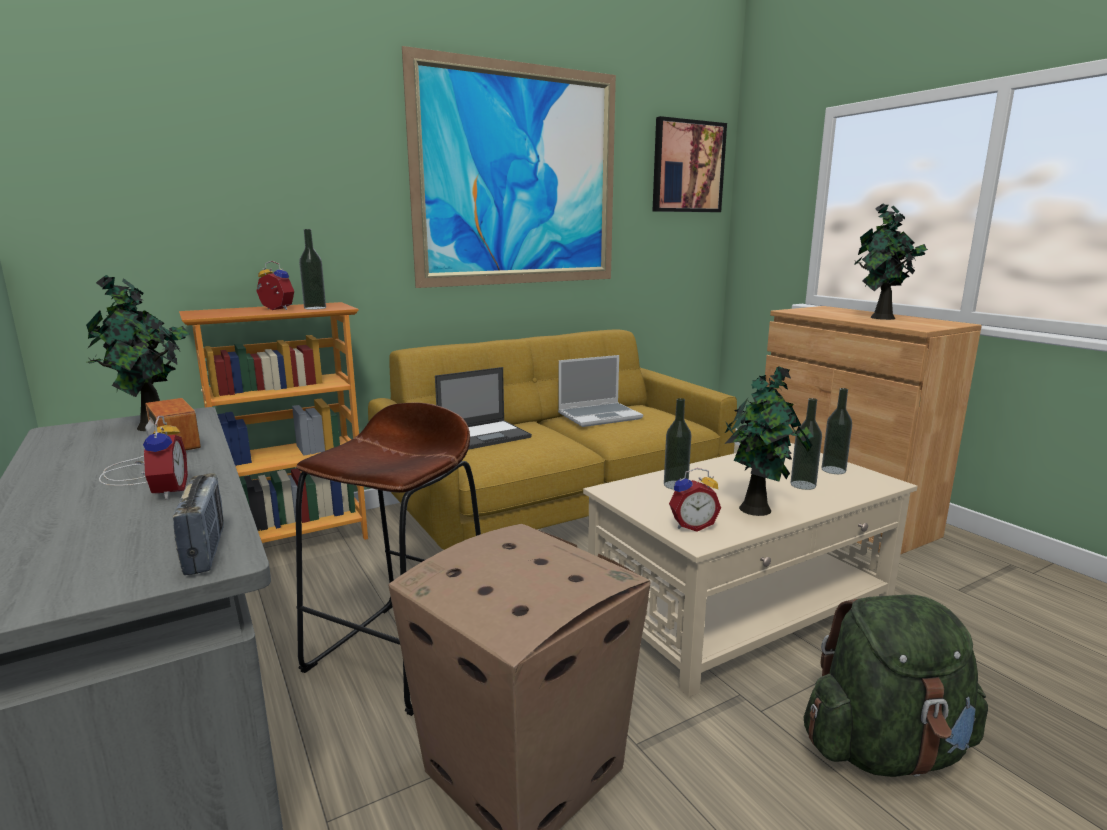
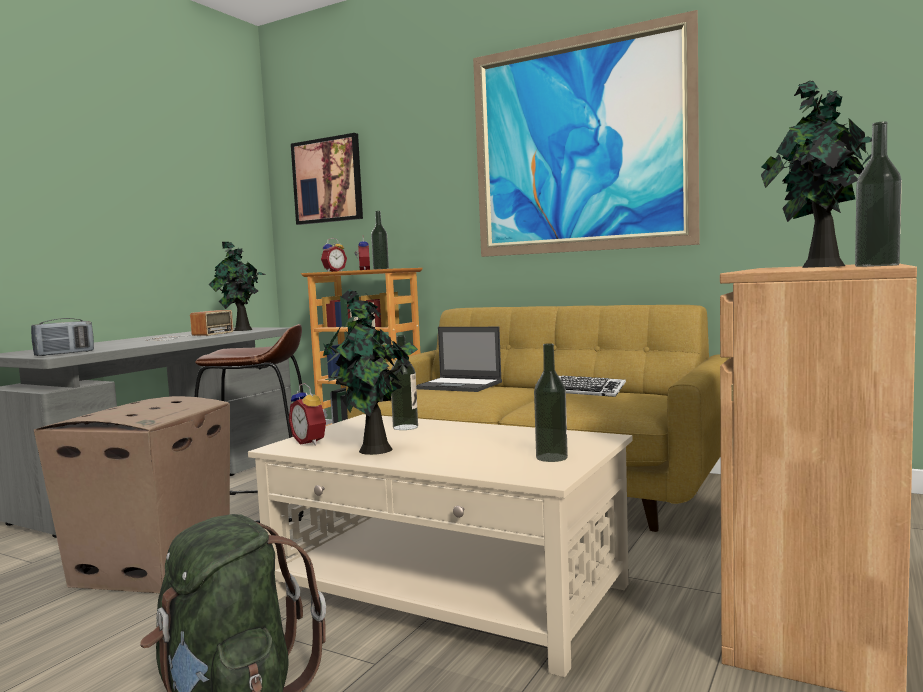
camera: 60 degrees right, 10 degrees down
alarm clock [135,416,188,500] -> alarm clock moved to [321,238,347,272]
laptop [558,355,643,427] -> keyboard [559,376,626,397]
picture [652,116,727,212] -> picture moved to [291,133,363,225]
bottle [790,398,822,490] -> bottle moved to [855,121,902,267]

